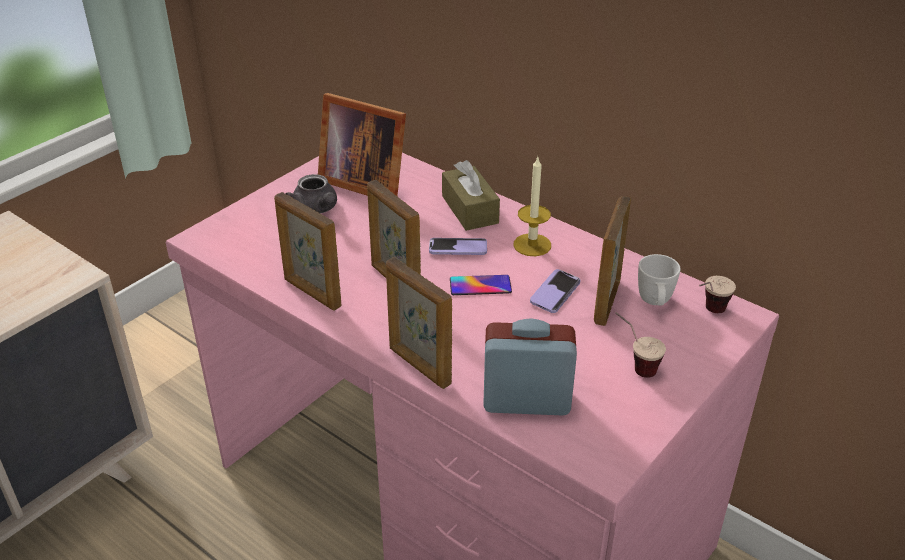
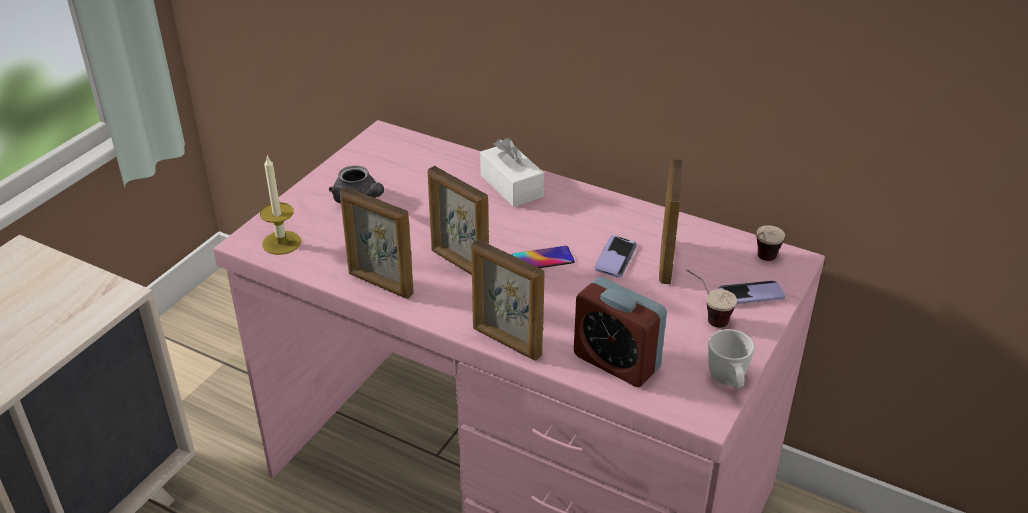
camera: 10 degrees left, 0 degrees up
picture frame [318,93,406,196] -> none
phone [429,238,487,255] -> phone moved to [719,280,785,304]
brown tissue box [442,160,500,231] -> white tissue box [480,138,544,207]
alarm clock [483,318,577,415] -> alarm clock turned 135 degrees counterclockwise [574,277,667,387]
candle [513,157,551,256] -> candle moved to [260,155,301,255]
white mug [638,254,681,306] -> white mug moved to [708,329,754,388]

